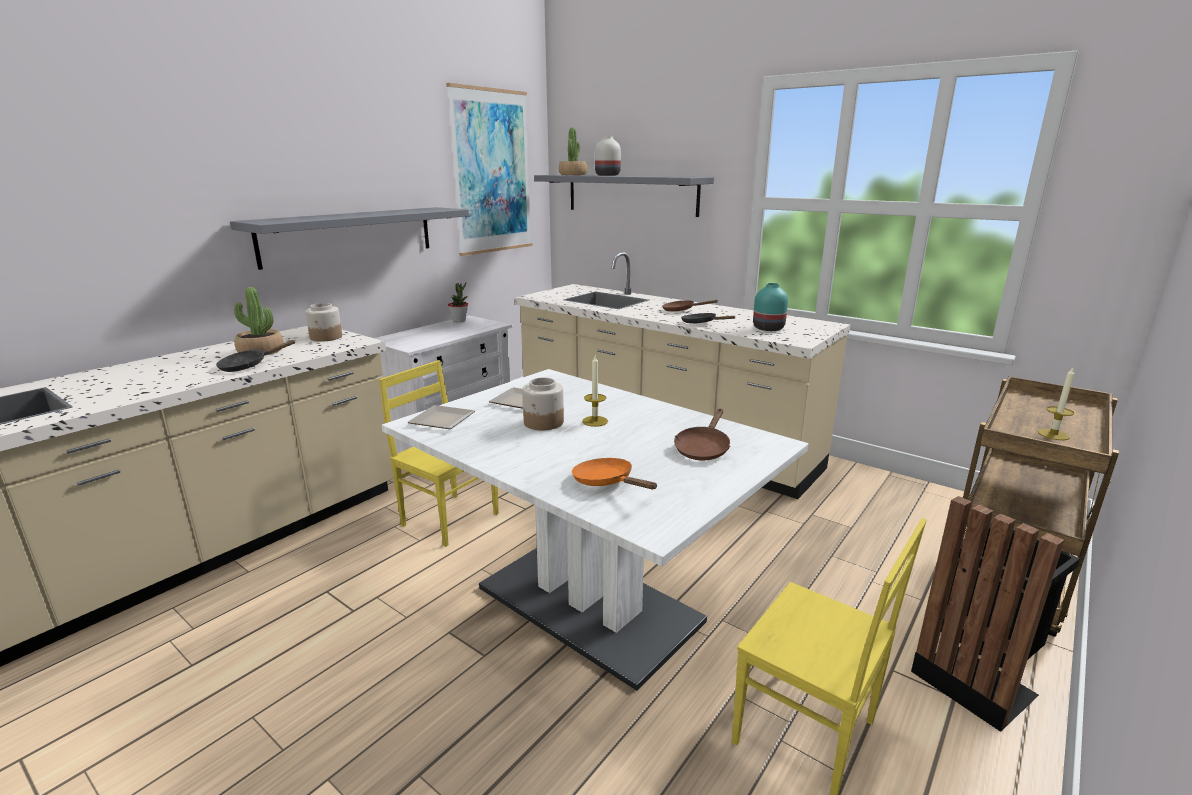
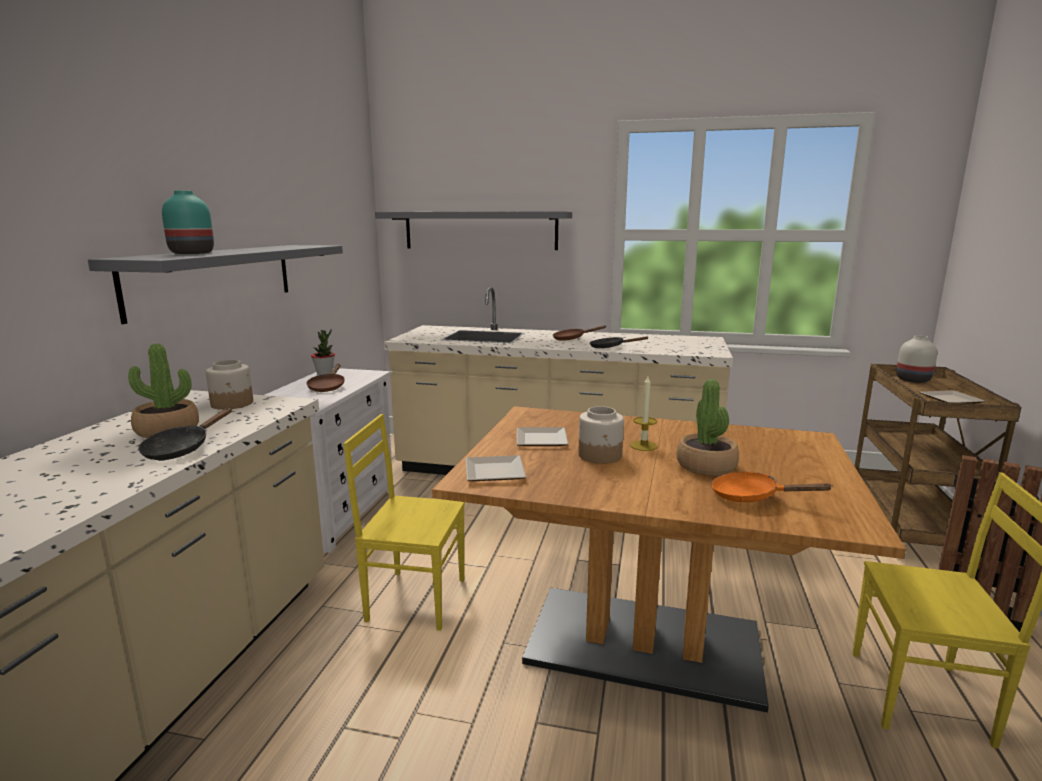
camera: 25 degrees left, 5 degrees down
white dining table [382,369,809,691] -> brown dining table [432,406,906,713]
picture [446,83,532,256] -> none
potted plant [559,128,588,175] -> potted plant moved to [676,379,739,476]
white vase [595,136,621,176] -> white vase moved to [896,335,938,383]
brown frying pan [674,409,730,461] -> brown frying pan moved to [306,364,345,392]
turquoise vase [753,283,788,331] -> turquoise vase moved to [162,191,214,254]
candle [1038,367,1074,440] -> plate [920,390,986,404]

